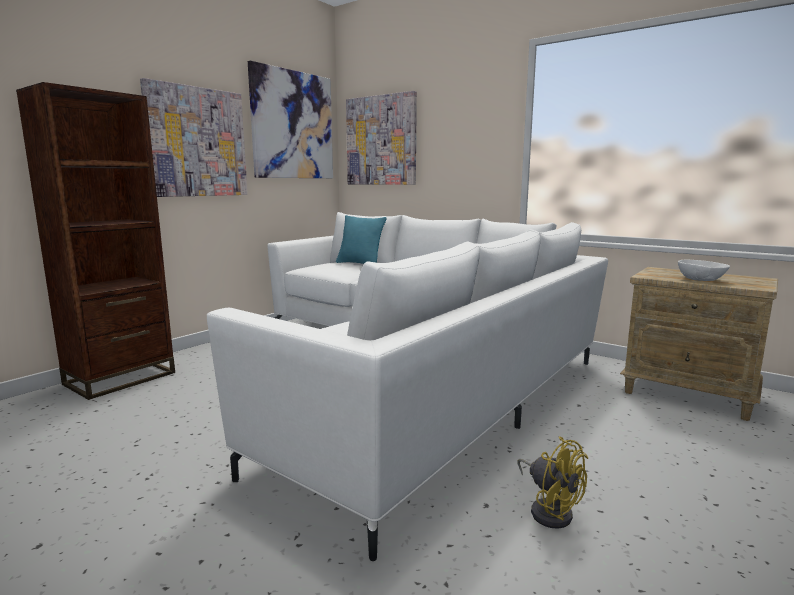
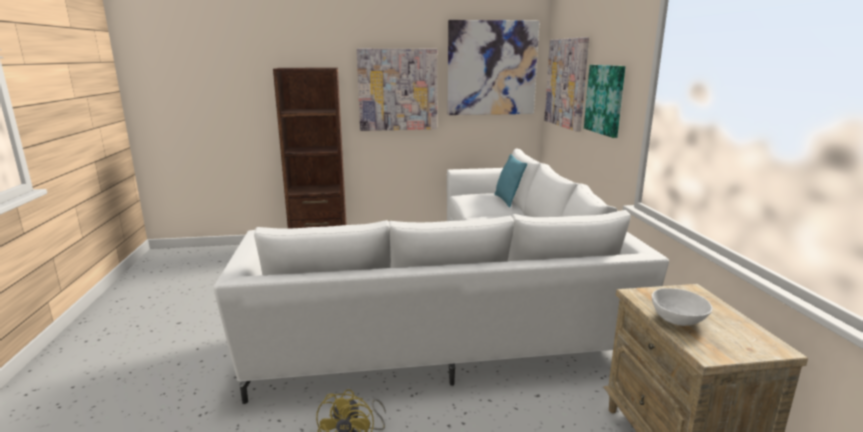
camera: 45 degrees right, 5 degrees up
none -> picture [584,65,625,138]

